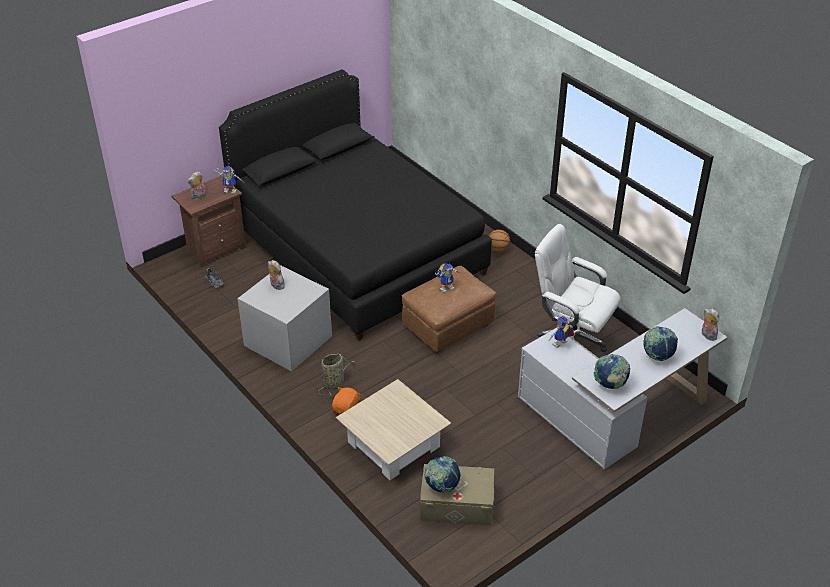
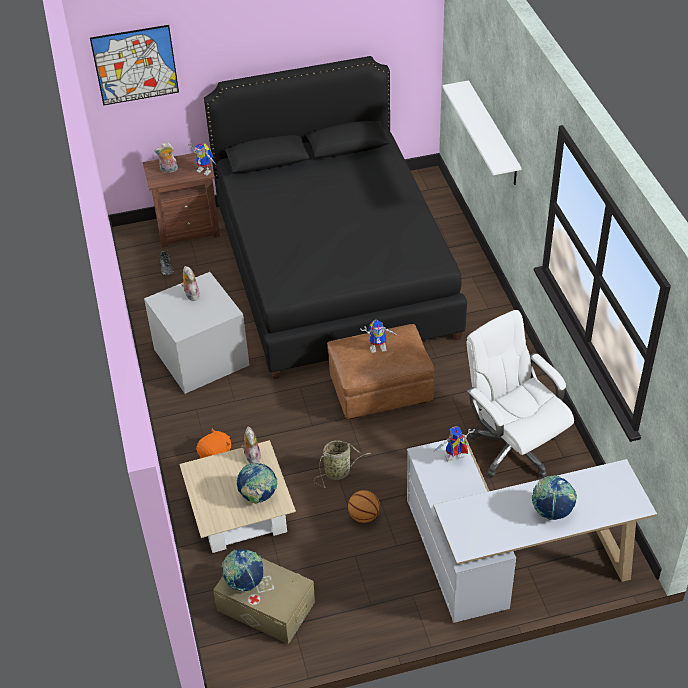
camera: 25 degrees right, 5 degrees up
basket [318,354,354,395] -> basket moved to [314,440,371,488]
basketball [489,230,510,252] -> basketball moved to [348,490,380,523]
globe [594,354,630,389] -> globe moved to [236,463,278,504]
plush toy [702,309,719,341] -> plush toy moved to [241,426,261,464]
none -> picture [90,25,179,105]
none -> white shelf [442,80,522,185]

